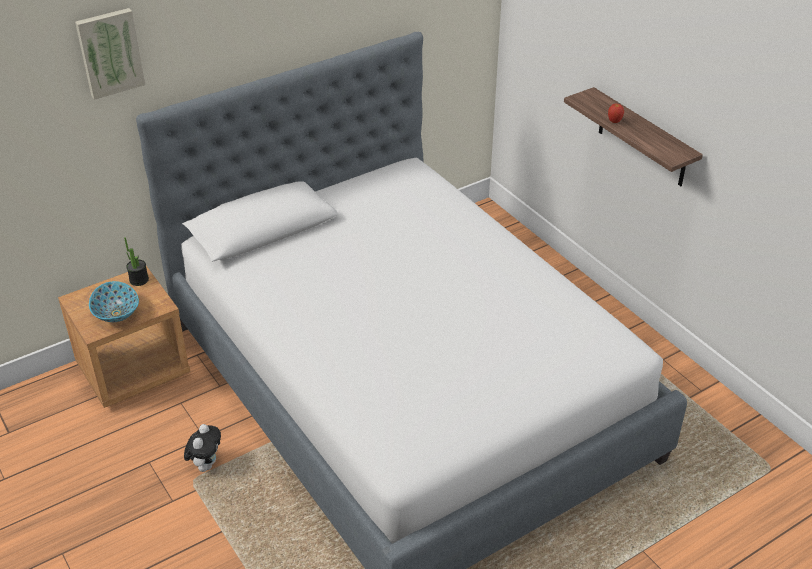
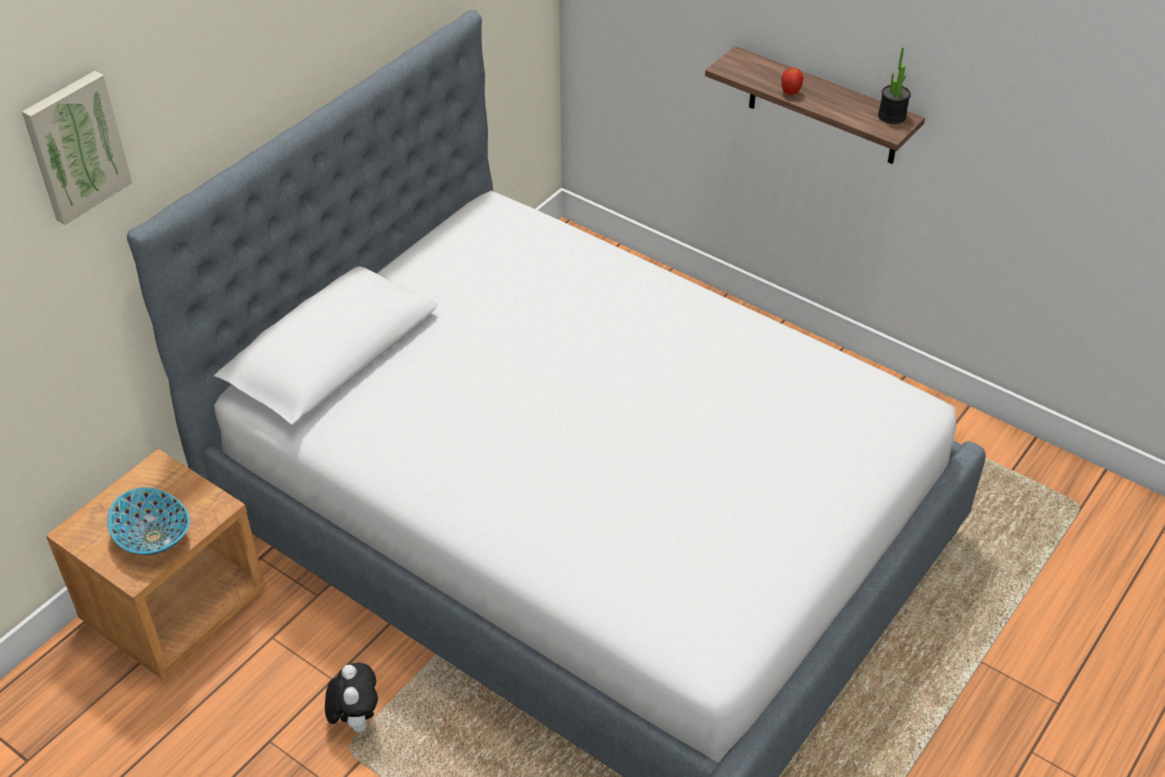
camera: 20 degrees left, 5 degrees up
potted plant [124,237,149,286] -> potted plant moved to [878,47,911,124]

